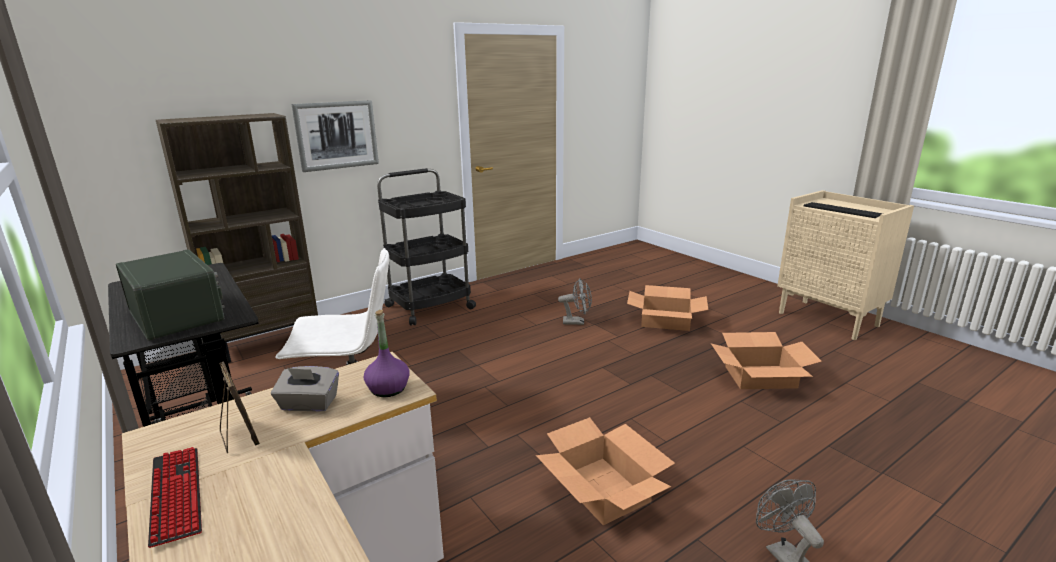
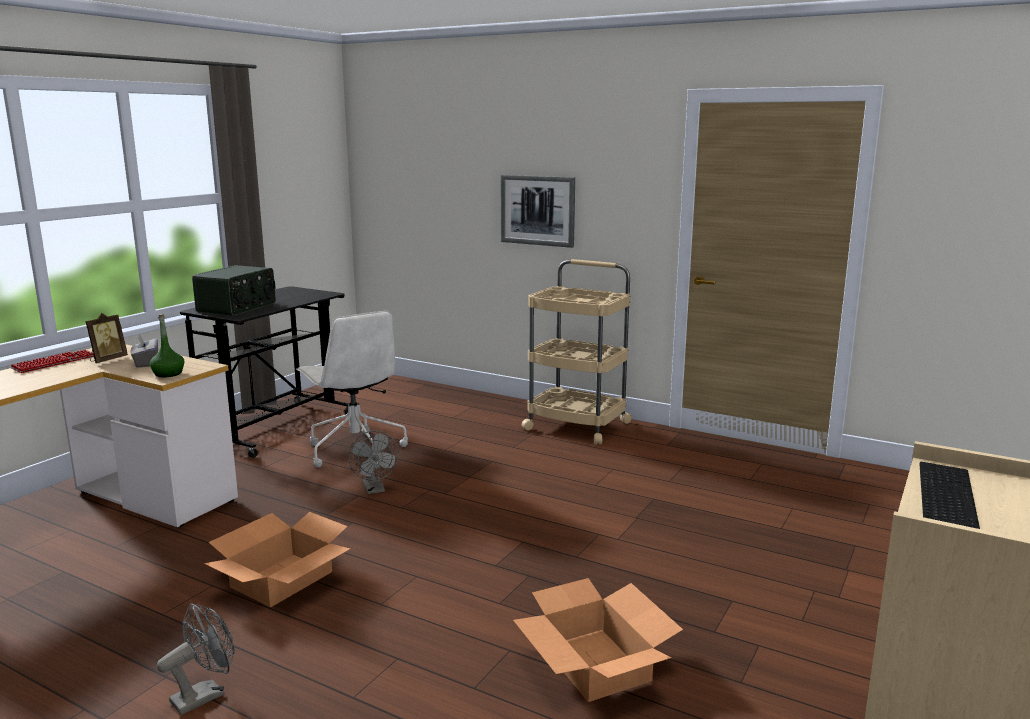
camera: 65 degrees right, 5 degrees down
brown bookcase [156,113,318,363] -> none
purple bottle [364,310,410,397] -> green bottle [150,314,184,377]
black cart [377,168,476,325] -> beige cart [522,259,632,445]
grey fan [558,278,592,325] -> grey fan moved to [348,431,399,494]
cardboard box [627,285,708,331] -> none

